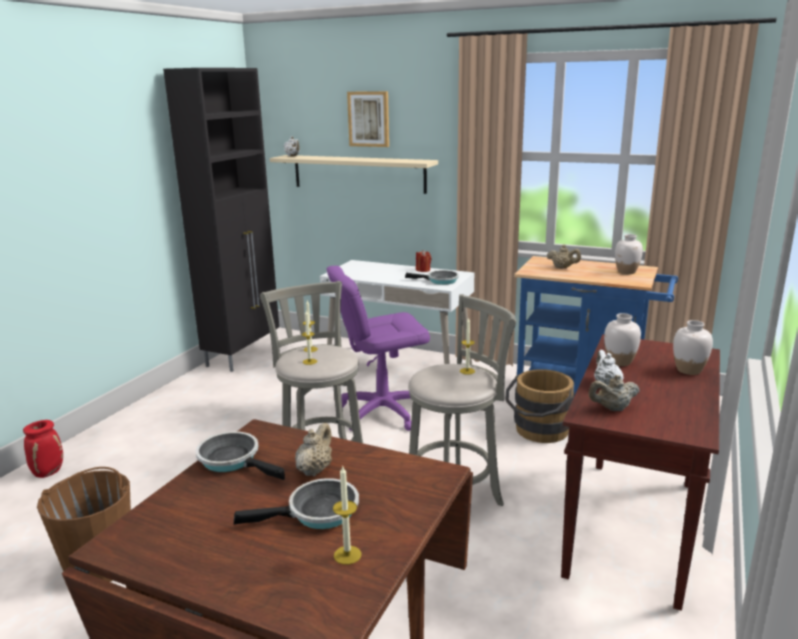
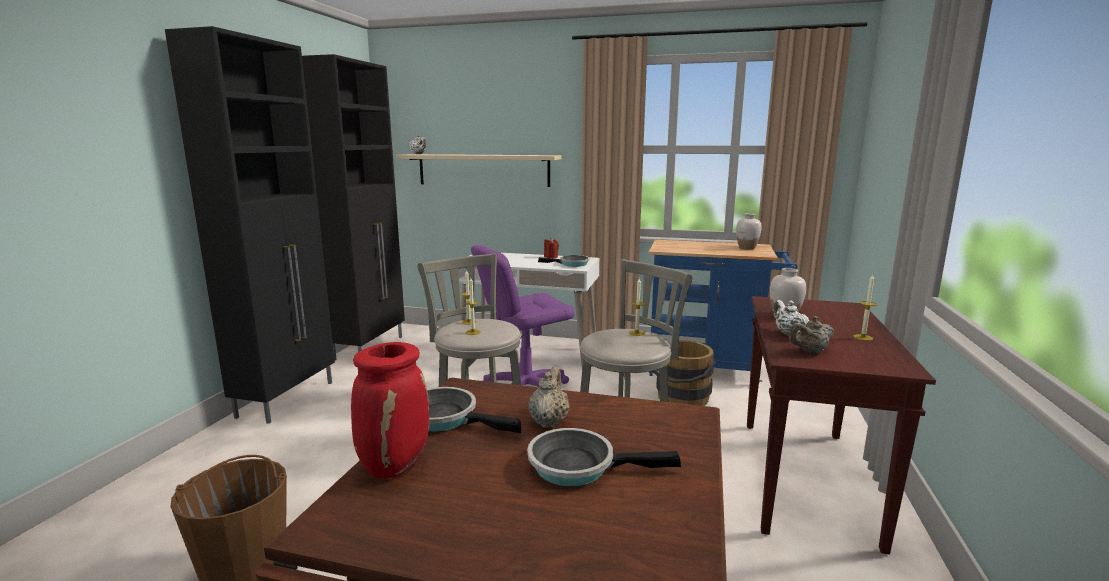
camera: 10 degrees left, 5 degrees down
red vase [23,420,63,478] -> red vase moved to [351,342,429,478]
frying pan [234,478,359,529] -> frying pan turned 150 degrees counterclockwise [527,428,681,487]
candle [333,466,361,565] -> candle moved to [853,275,877,341]
picture [347,91,389,147] -> none
beige teapot [547,245,581,268] -> none
white vase [673,320,713,375] -> none
none -> black cabinet [165,26,335,424]

